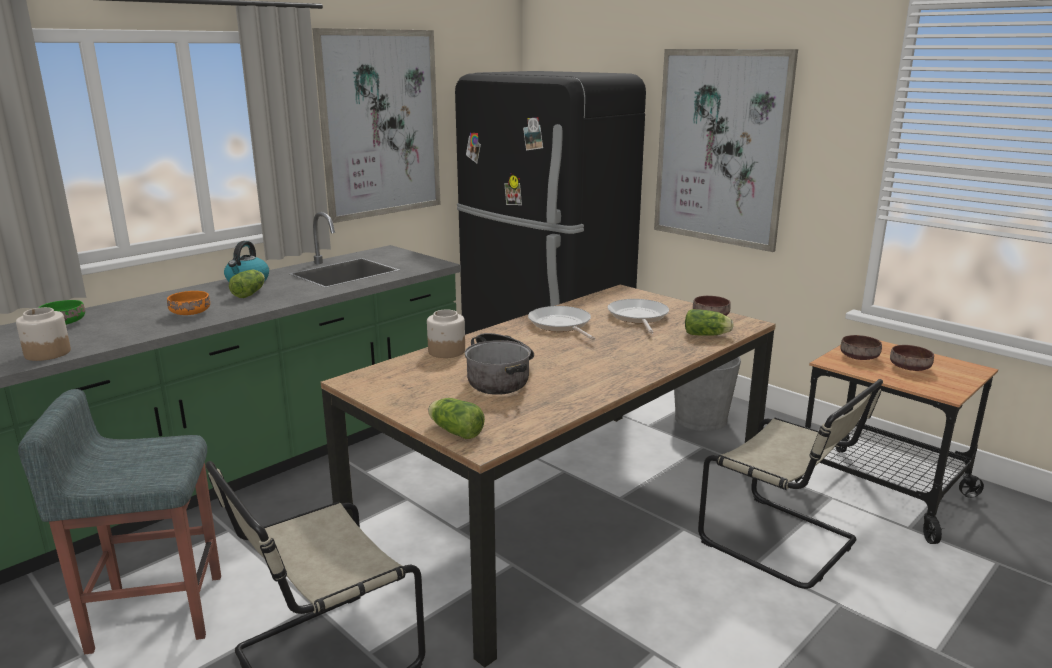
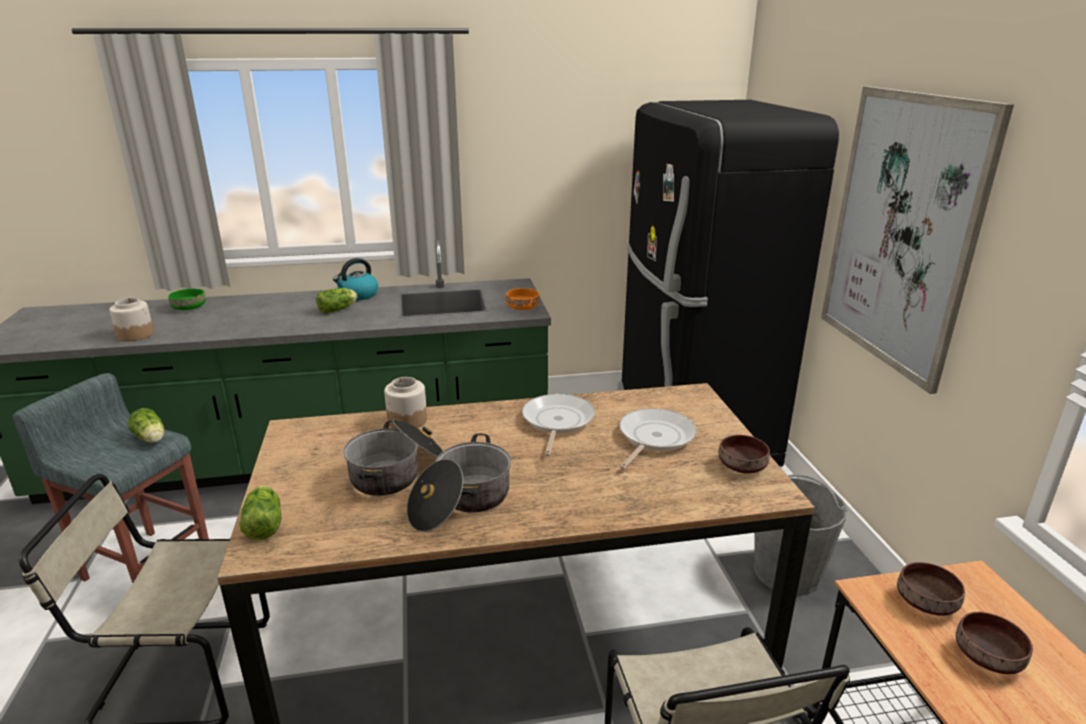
camera: 35 degrees right, 5 degrees up
orange bowl [167,291,210,315] -> orange bowl moved to [506,288,540,310]
picture [312,28,441,223] -> none
lettuce [685,309,734,336] -> lettuce moved to [128,408,164,443]
none -> cooking pot [407,433,511,532]

